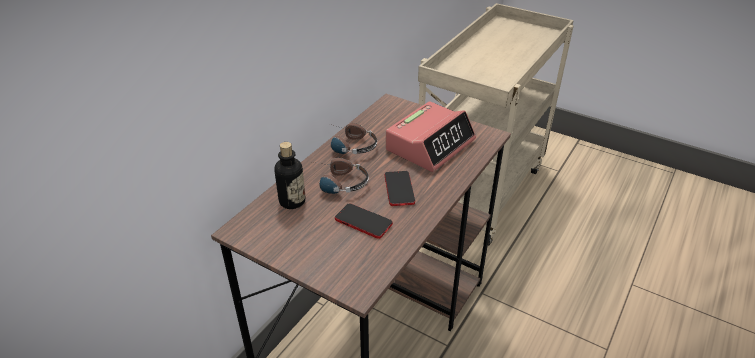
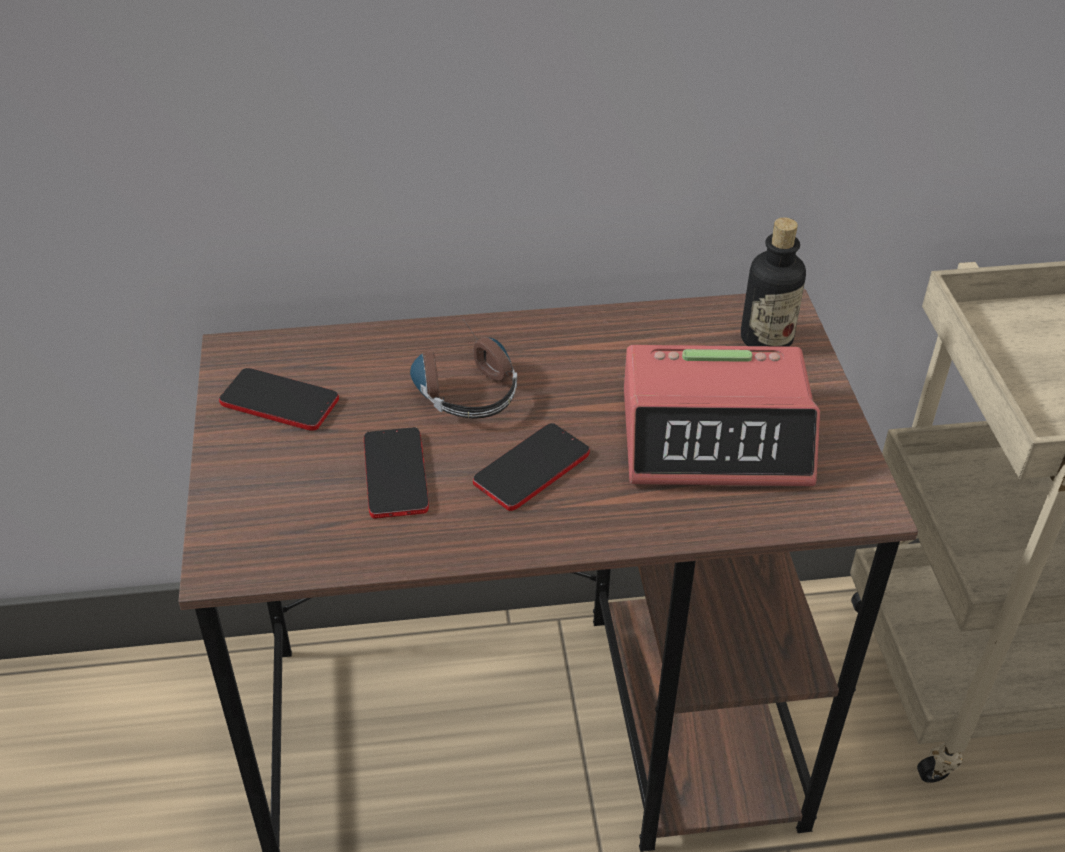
camera: 50 degrees right, 5 degrees up
bottle [274,142,305,209] -> bottle moved to [741,217,806,347]
headphones [330,123,377,154] -> none
none -> phone [219,368,339,431]

